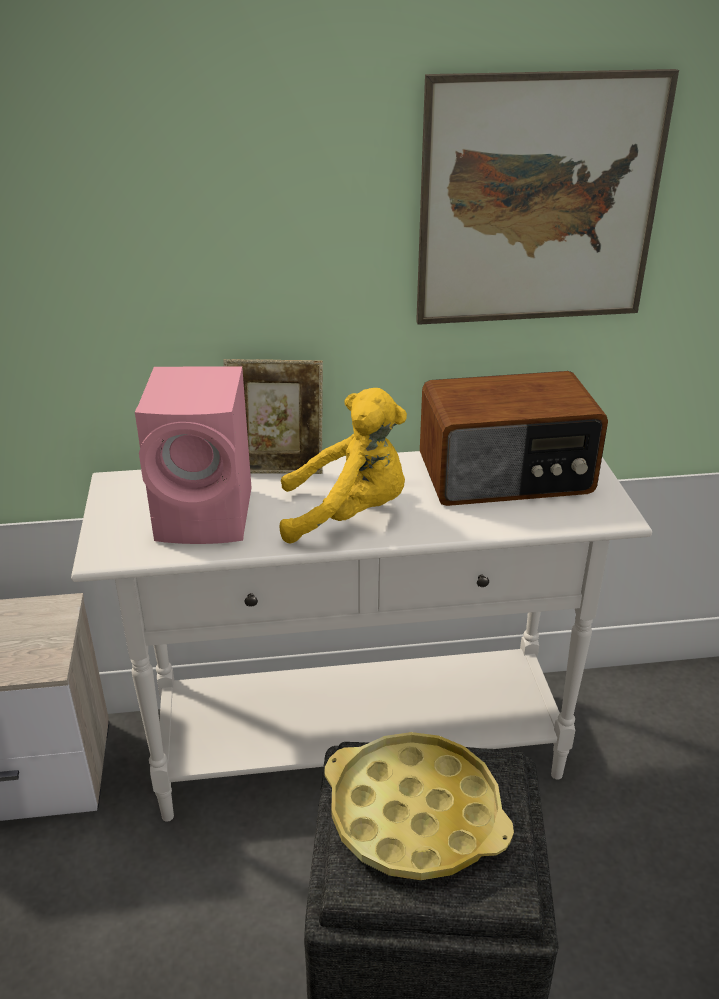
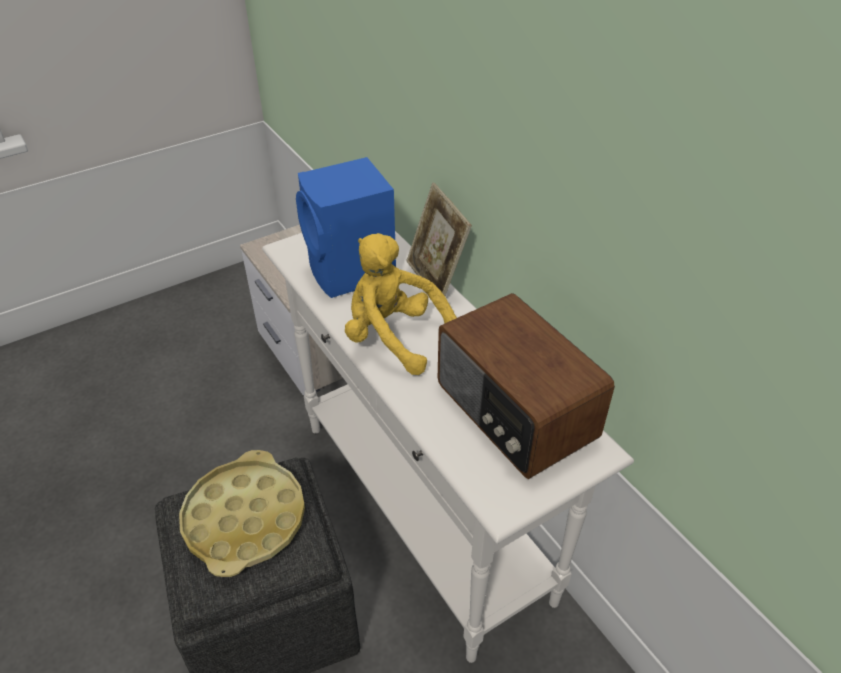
camera: 65 degrees right, 10 degrees up
pink speaker [135,366,252,544] -> blue speaker [296,157,396,298]
yellow plush toy [279,388,407,544] -> yellow plush toy turned 150 degrees clockwise [345,233,457,375]
picture [416,69,679,325] -> none

